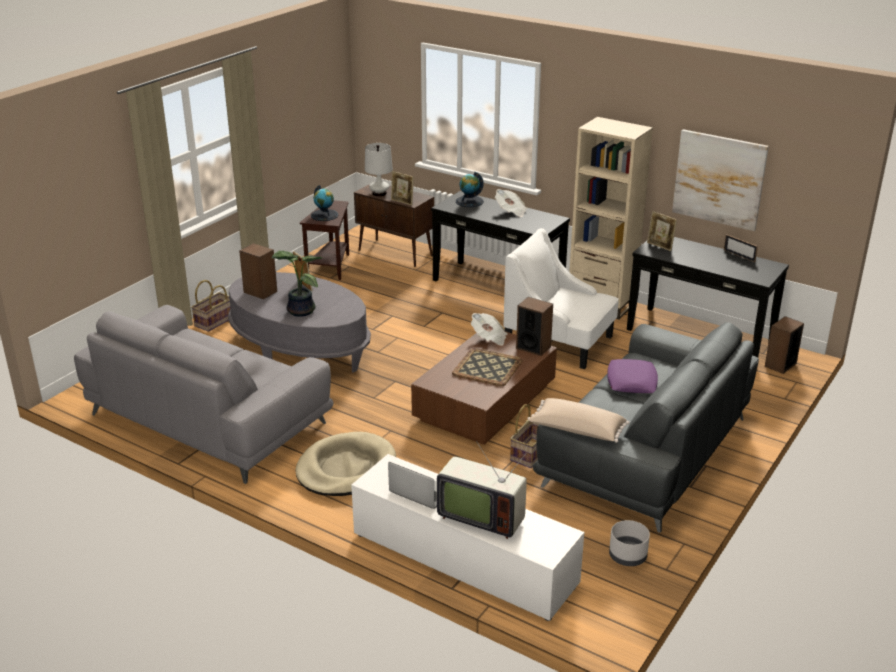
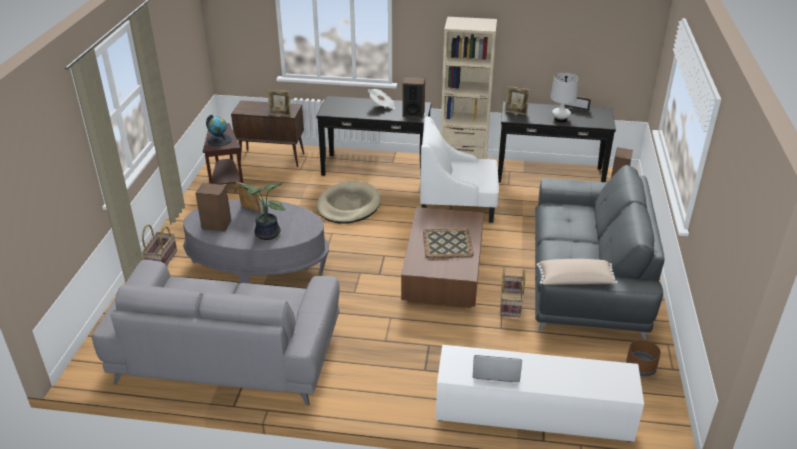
camera: 25 degrees left, 5 degrees up
beige dog bed [296,432,396,496] -> beige dog bed moved to [317,181,381,224]
white table lamp [365,143,393,196] -> white table lamp moved to [550,73,578,122]
television [437,441,527,539] -> none
globe [456,172,484,207] -> none
newspaper [471,313,508,346] -> none
speaker [516,297,553,356] -> speaker moved to [402,77,425,118]
purple pillow [607,359,658,393] -> none
grey planter [609,520,650,566] -> brown planter [626,340,661,376]
picture [672,129,769,231] -> none

